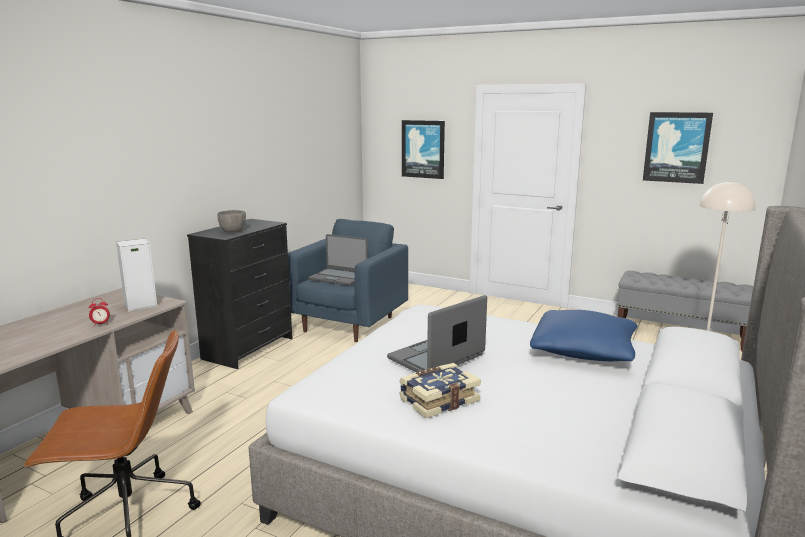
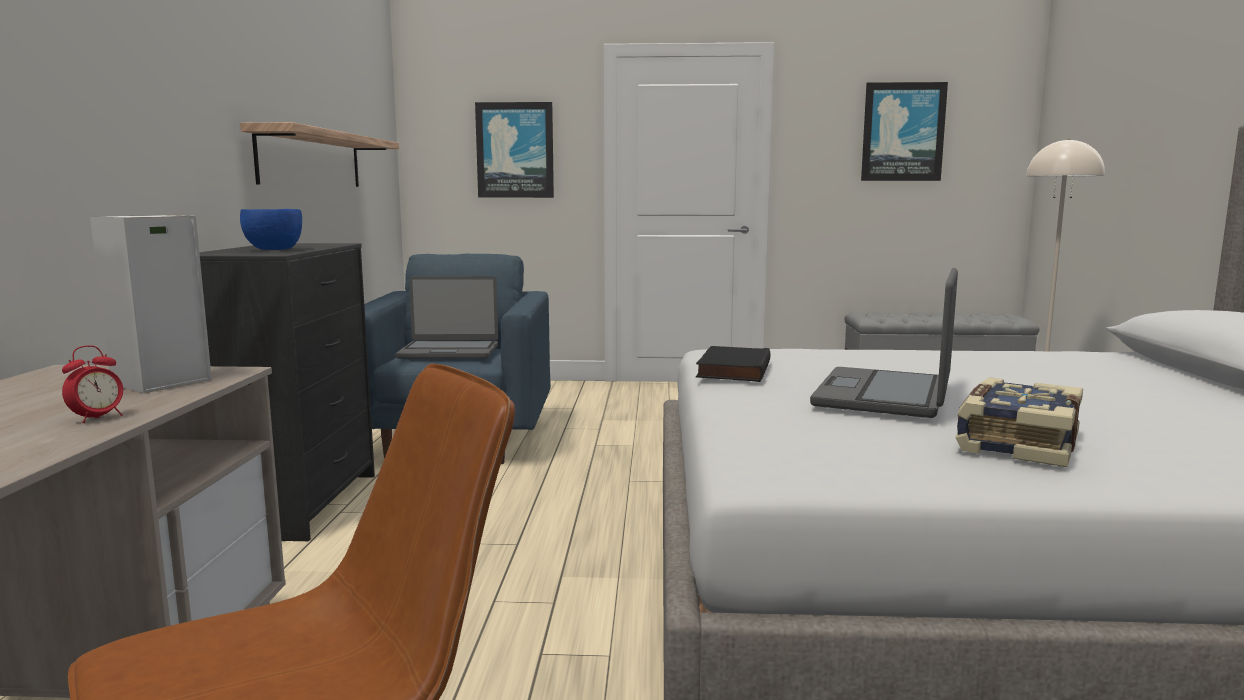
camera: 25 degrees left, 5 degrees down
grey bowl [218,210,246,232] -> blue bowl [240,209,302,250]
blue pillow [530,310,637,361] -> none
none -> shelf [240,122,399,187]
none -> black book [696,346,771,382]

